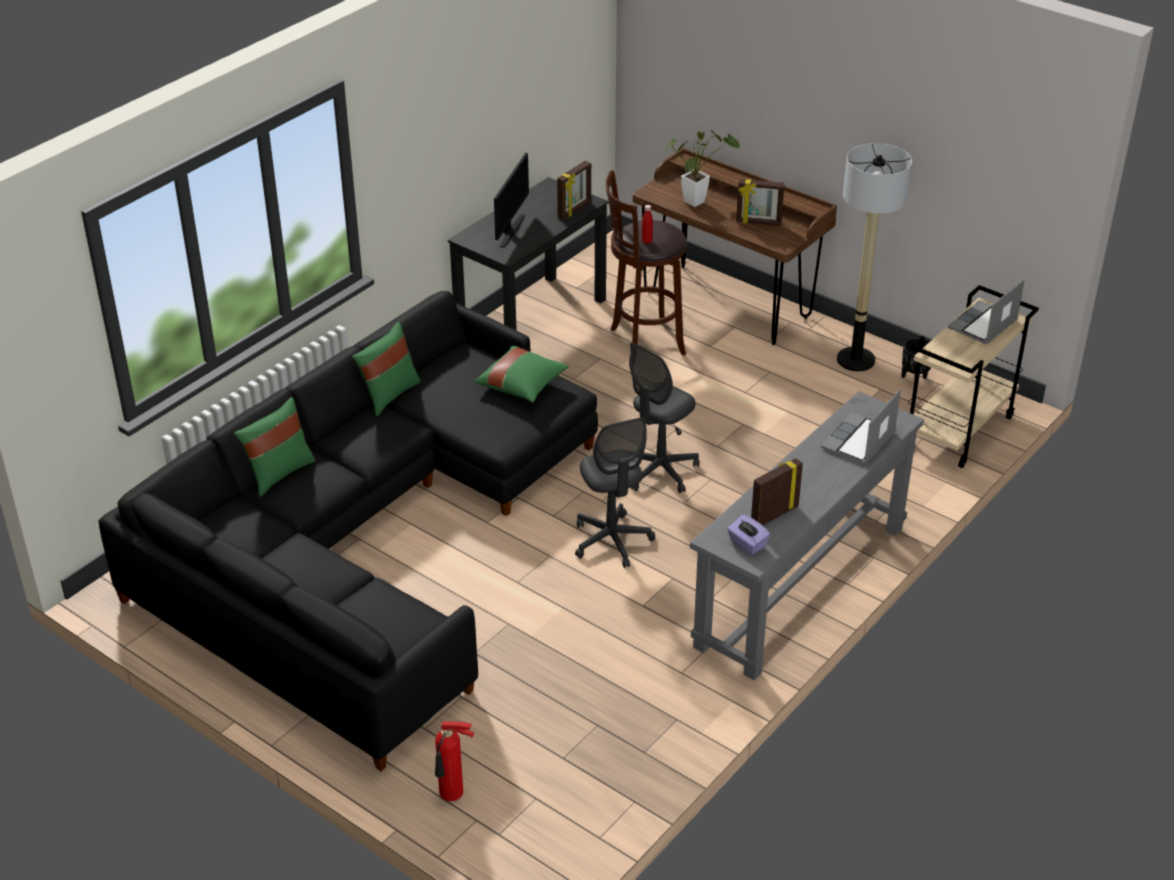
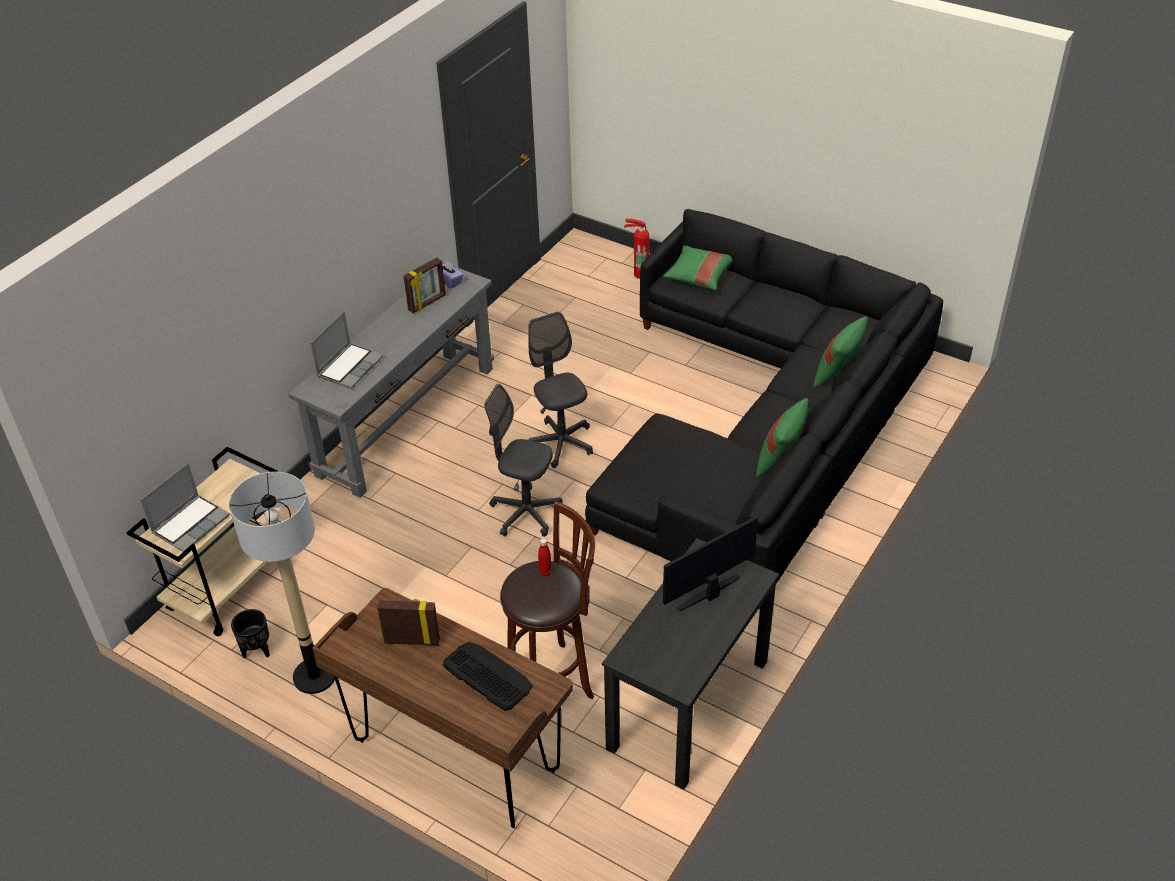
camera: 175 degrees right, 5 degrees up
green pillow [474,346,569,403] -> green pillow moved to [663,245,732,291]
monitor [494,153,529,248] -> monitor turned 45 degrees clockwise [663,516,758,611]
picture frame [557,161,591,219] -> none
grey office chair [629,342,699,493] -> grey office chair turned 105 degrees counterclockwise [484,384,562,537]
potted plant [666,130,740,207] -> keyboard [443,642,533,711]

